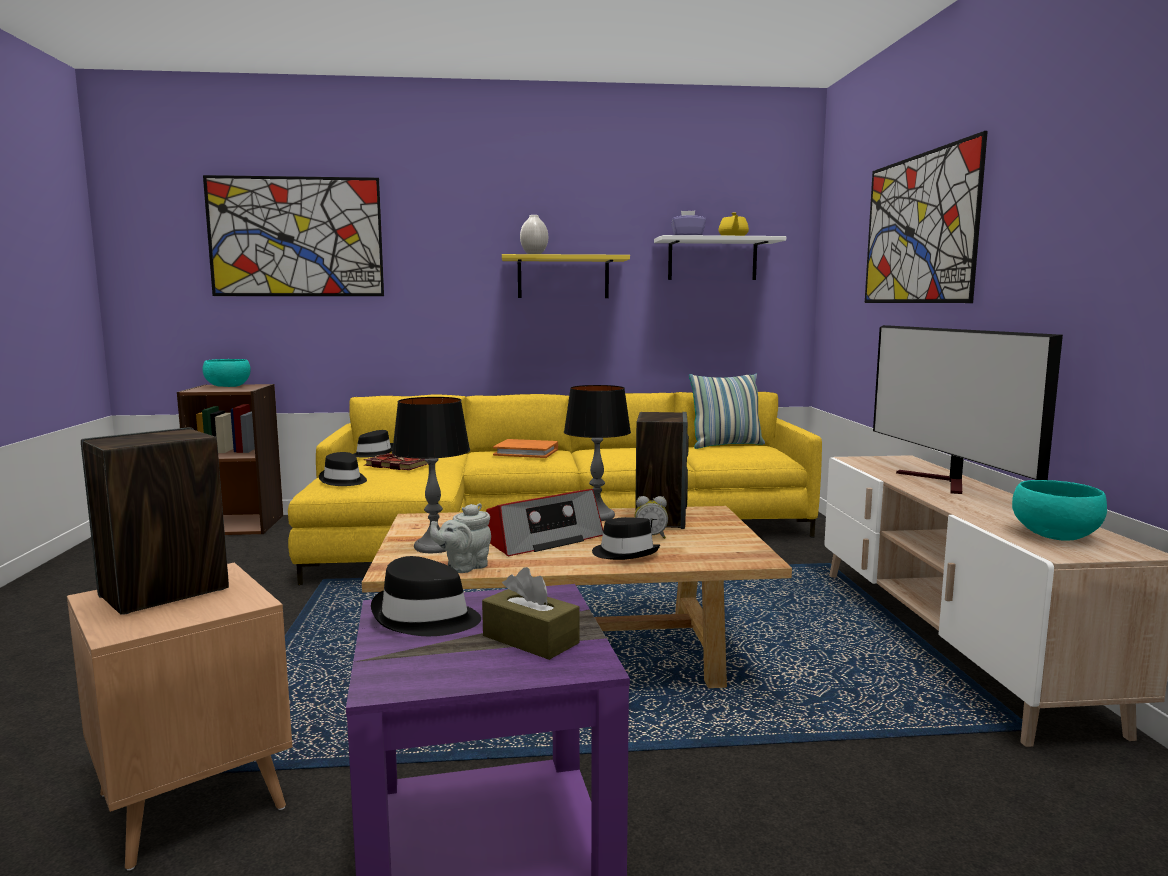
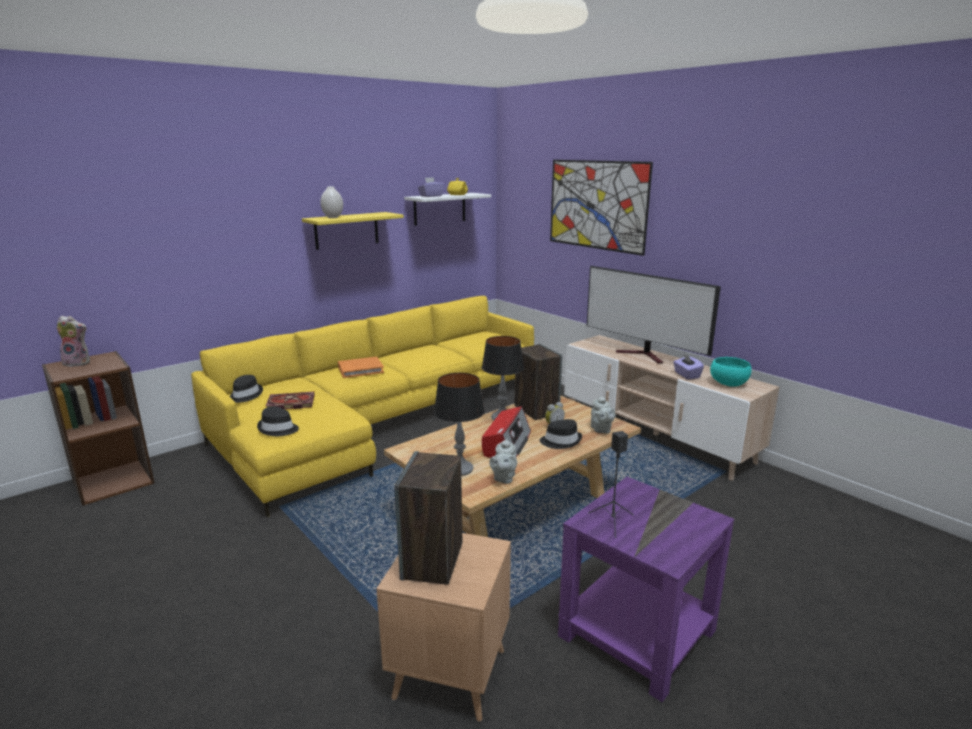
camera: 35 degrees left, 10 degrees up
picture [203,175,384,296] -> none
turquoise bowl [203,359,251,387] -> plush toy [57,316,90,367]
black hat [371,556,481,636] -> black speaker [588,431,634,538]
brown tissue box [482,567,580,660] -> none
pillow [689,374,765,449] -> none
none -> grey teapot [591,396,615,433]
none -> purple tissue box [673,354,704,379]

